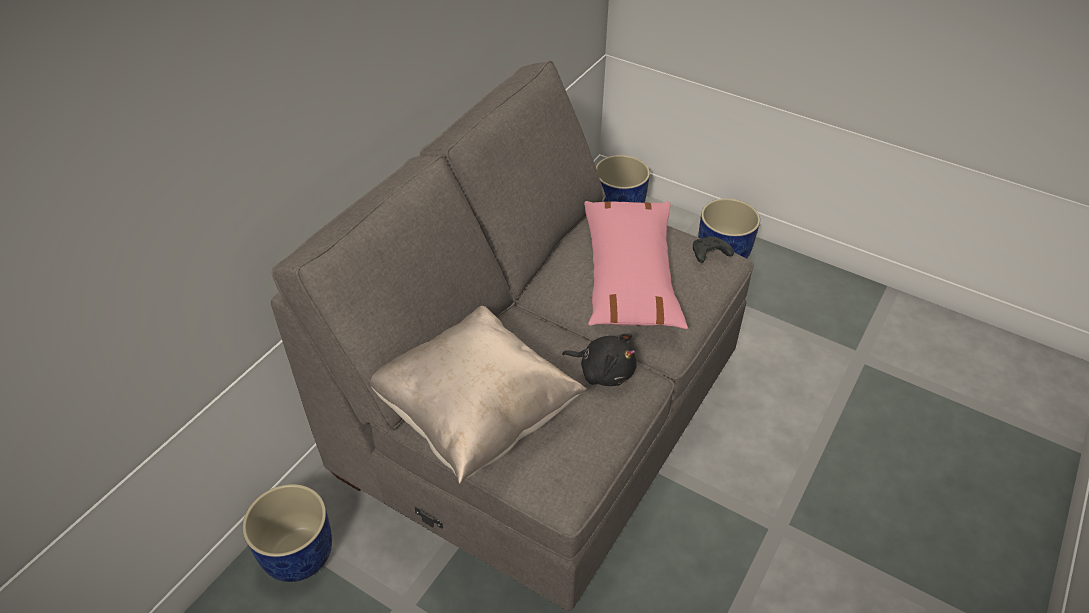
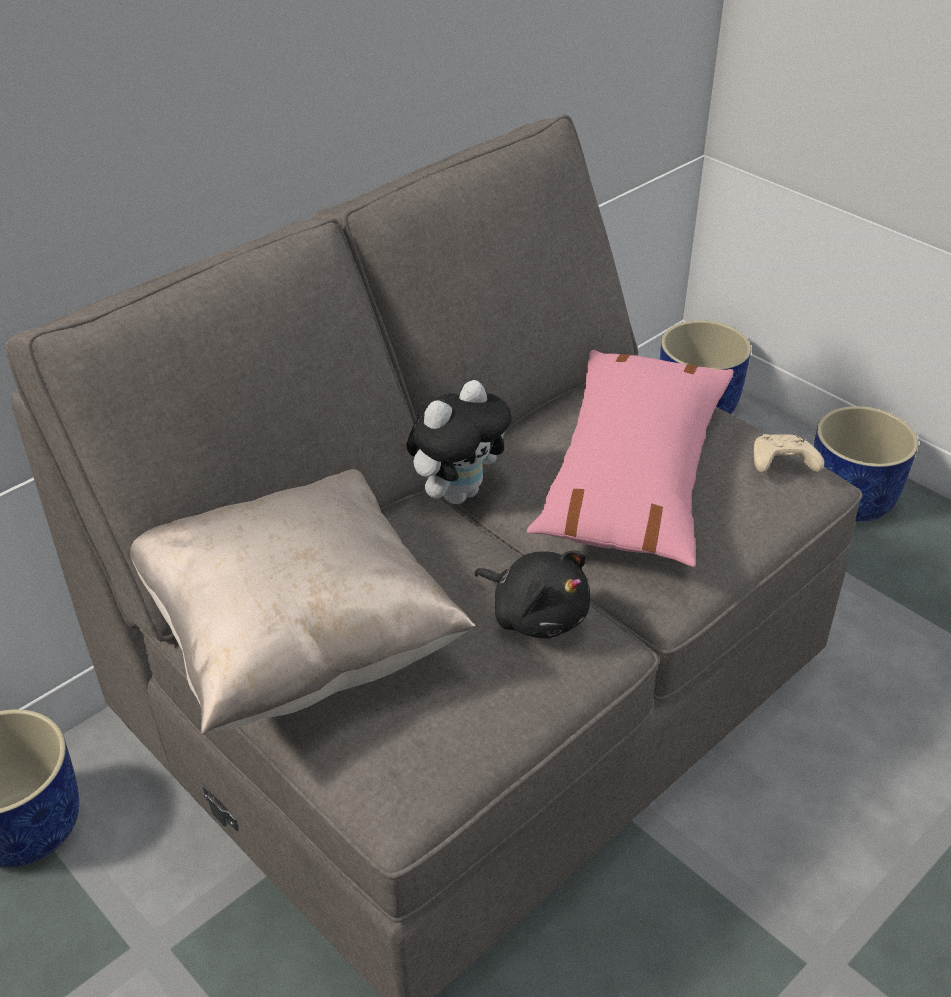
camera: 15 degrees right, 5 degrees down
black game controller [693,236,734,263] -> beige game controller [754,434,824,473]
none -> plush toy [406,380,512,504]

